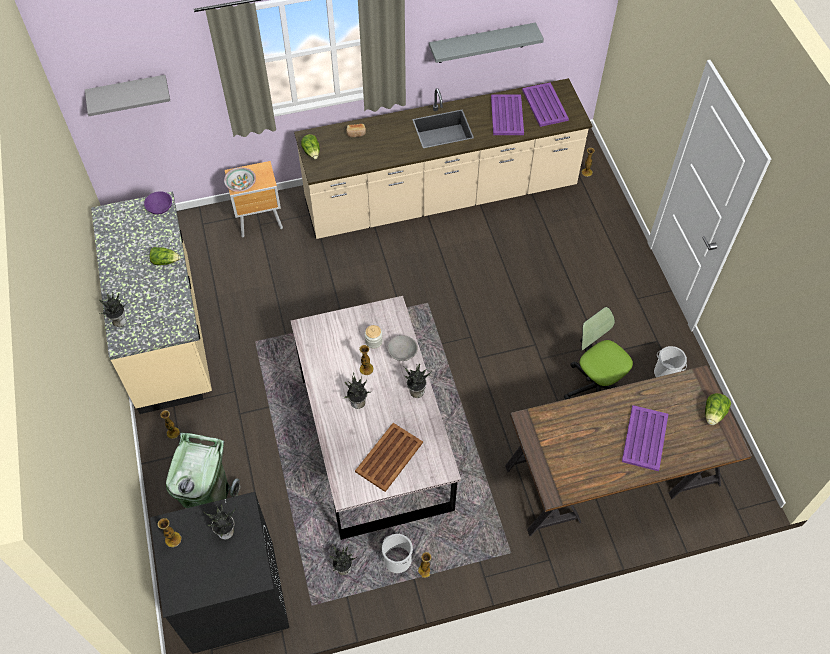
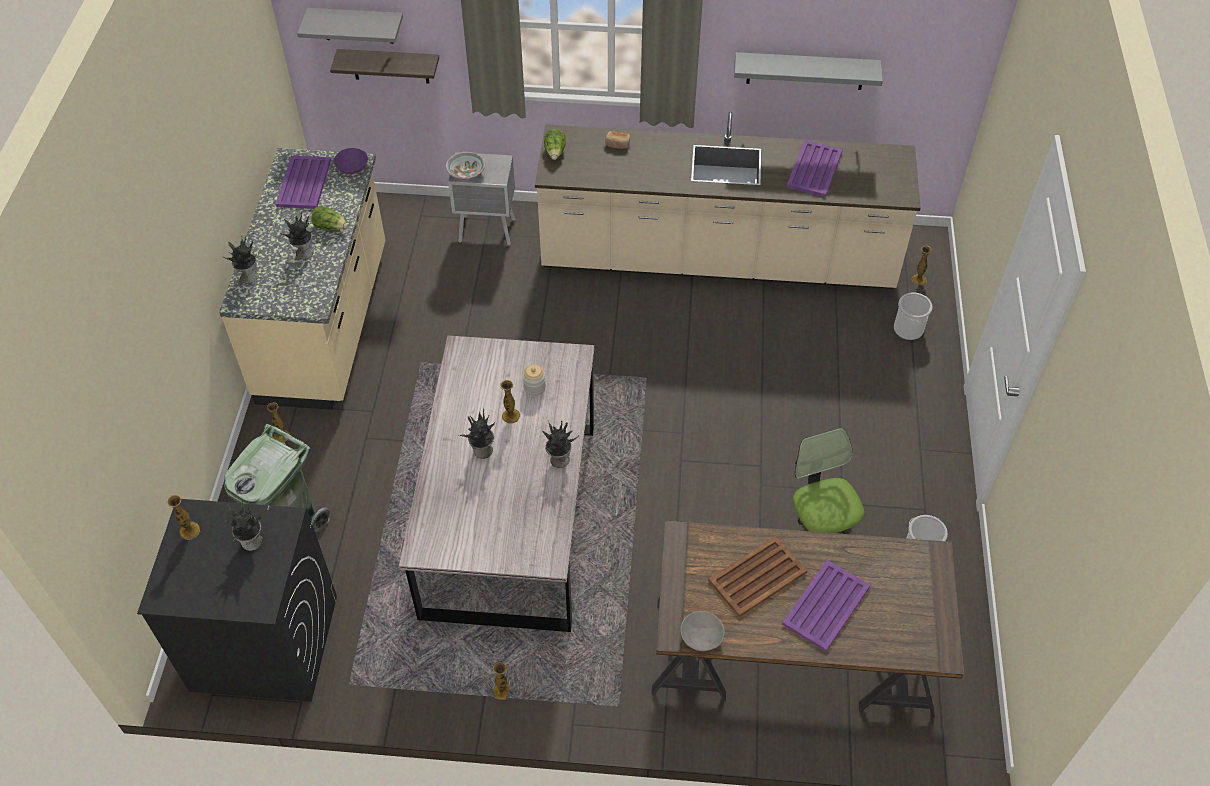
camera: 20 degrees right, 5 degrees down
brown nightstand [225,161,283,237] -> grey nightstand [448,152,515,245]
potted plant [330,544,357,575] -> potted plant moved to [282,212,314,259]
brown tray [355,423,423,492] -> brown tray moved to [708,536,807,617]
bucket [382,534,413,573] -> bucket moved to [894,292,933,340]
grey bowl [388,335,418,361] -> grey bowl moved to [680,611,725,651]
purple tray [522,82,569,127] -> purple tray moved to [276,155,331,209]
lettuce [705,393,731,425] -> none
none -> shelf [330,49,439,84]

